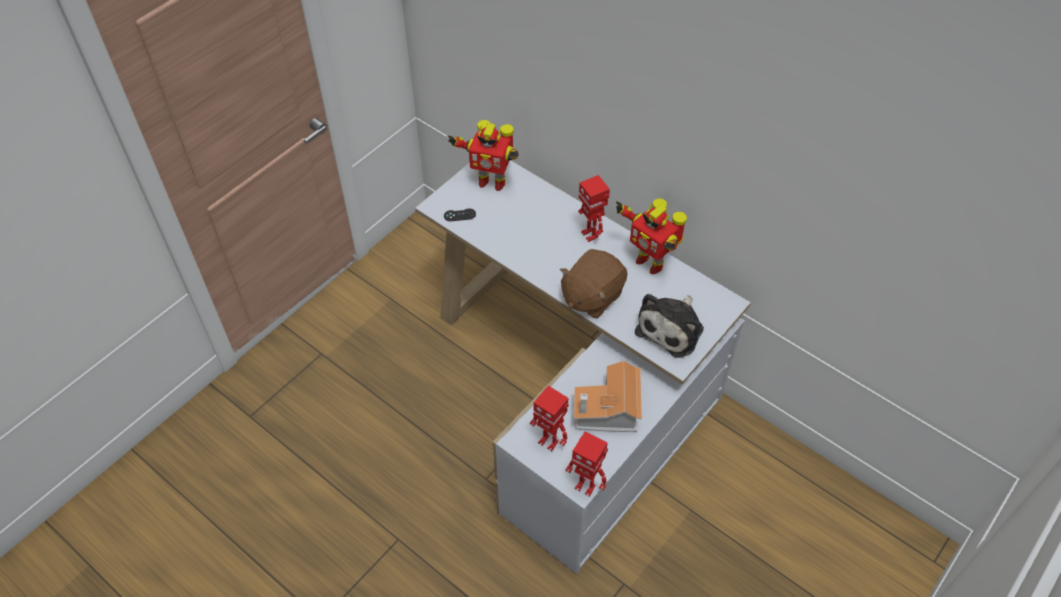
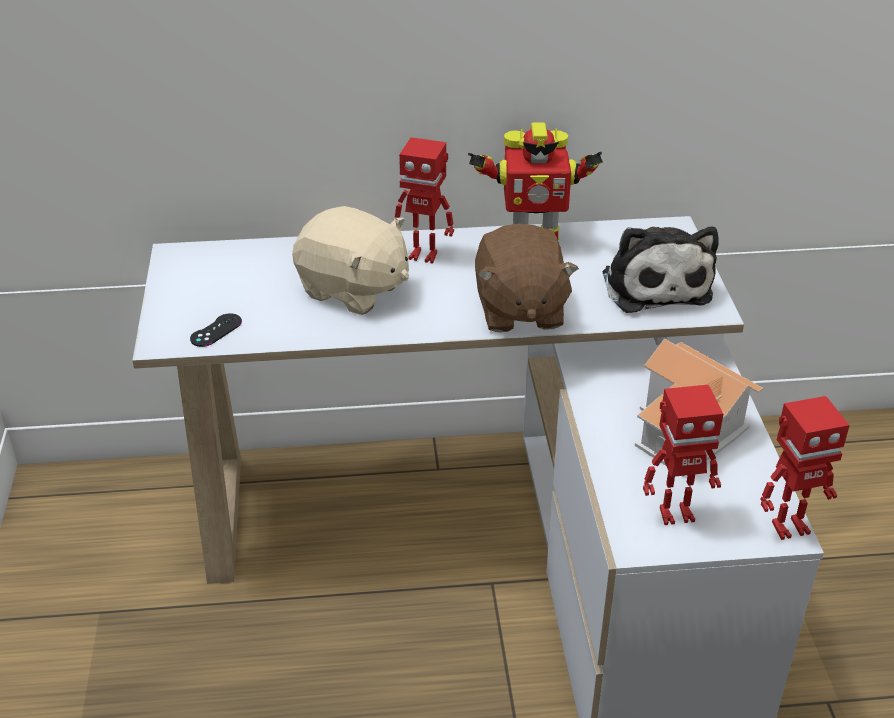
camera: 45 degrees left, 15 degrees down
toy robot [447,120,519,191] -> none
none -> beige plush toy [292,206,409,315]

